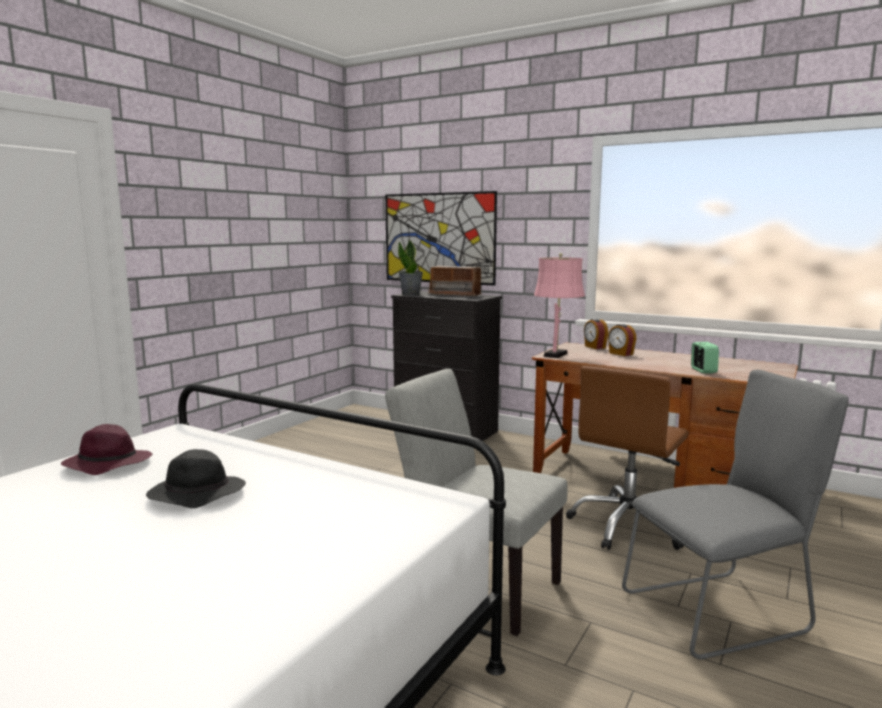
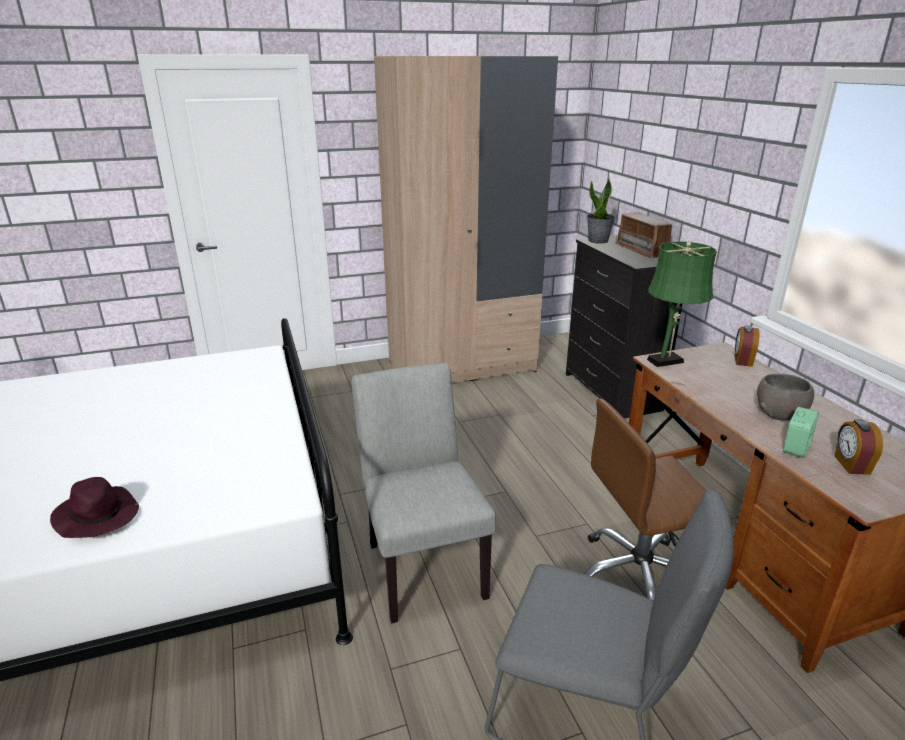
camera: 40 degrees right, 15 degrees up
purple hat [61,424,152,475] -> purple hat moved to [50,477,139,538]
black hat [146,449,246,508] -> none
picture [385,191,497,286] -> none
pink table lamp [534,253,585,358] -> green table lamp [647,241,717,367]
alarm clock [608,324,637,356] -> alarm clock moved to [834,419,883,475]
none -> beige wardrobe [374,56,558,383]
none -> grey bowl [757,374,814,421]

